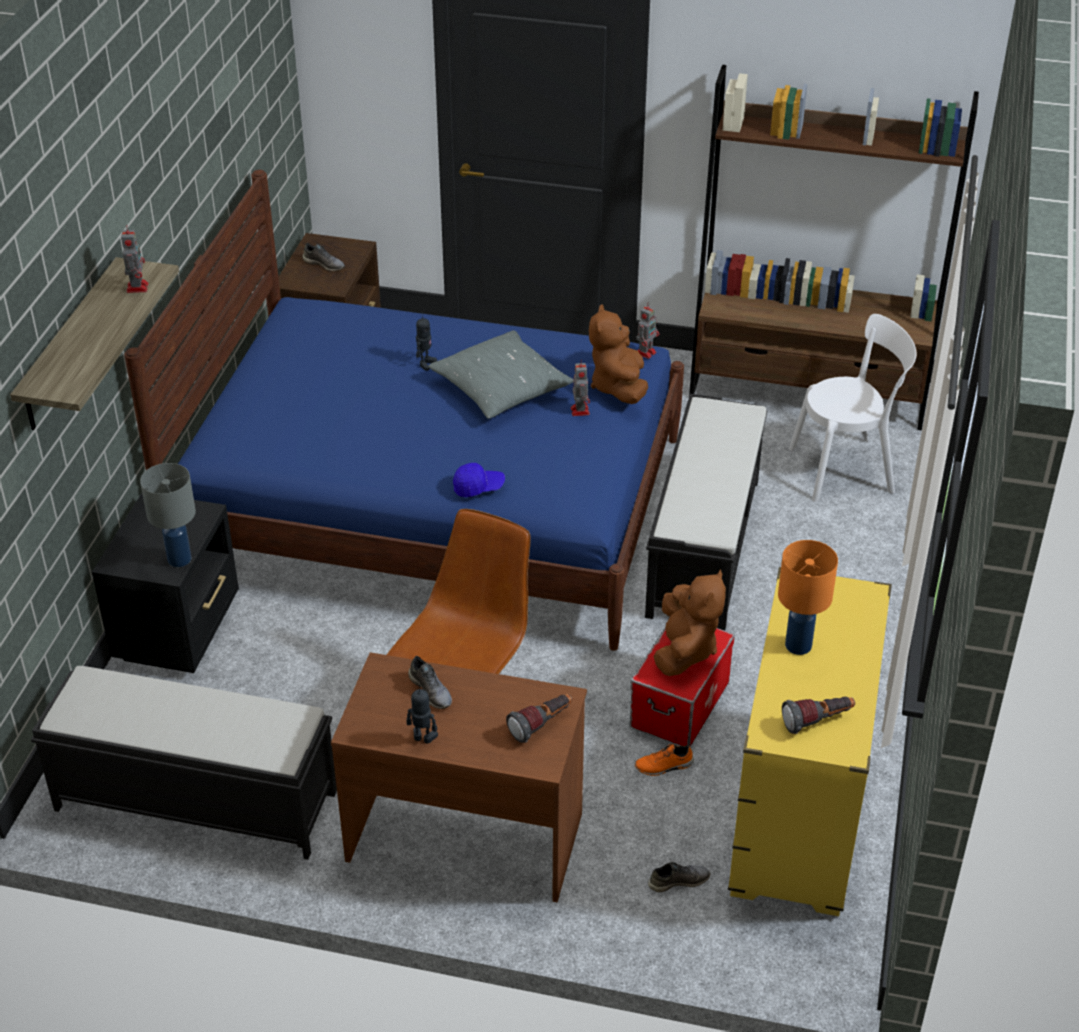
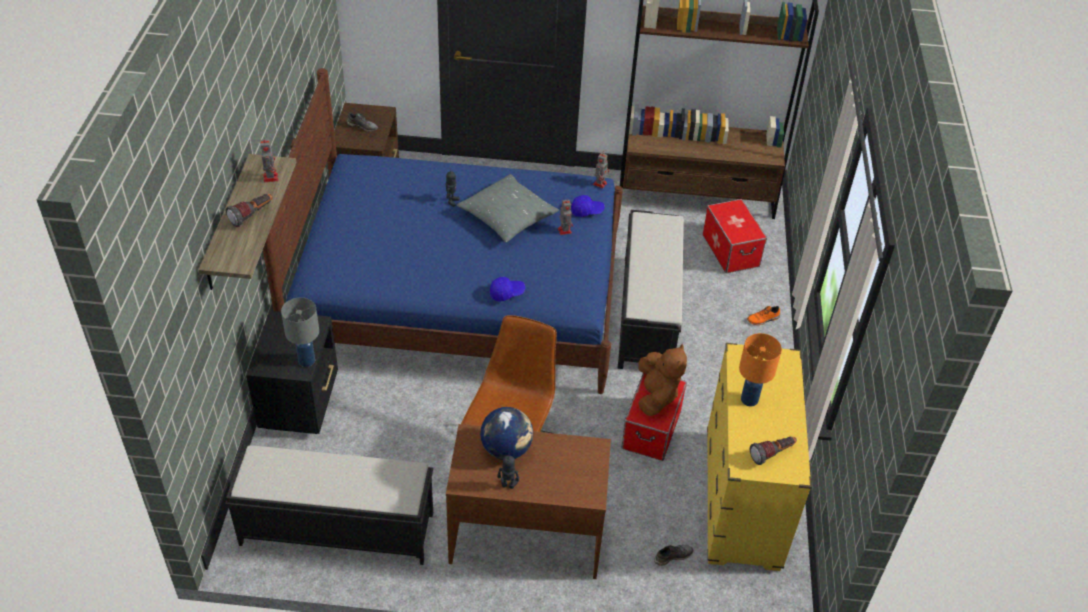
camera: 10 degrees left, 5 degrees up
grey shoe [408,656,452,709] -> globe [480,407,533,460]
flashlight [506,694,572,743] -> flashlight moved to [226,194,273,227]
brown plush toy [589,304,648,404] -> blue cap [571,195,605,217]
orange shoe [635,744,694,776] -> orange shoe moved to [747,306,780,325]
white chair [789,314,916,502] -> storage box [703,199,767,273]

